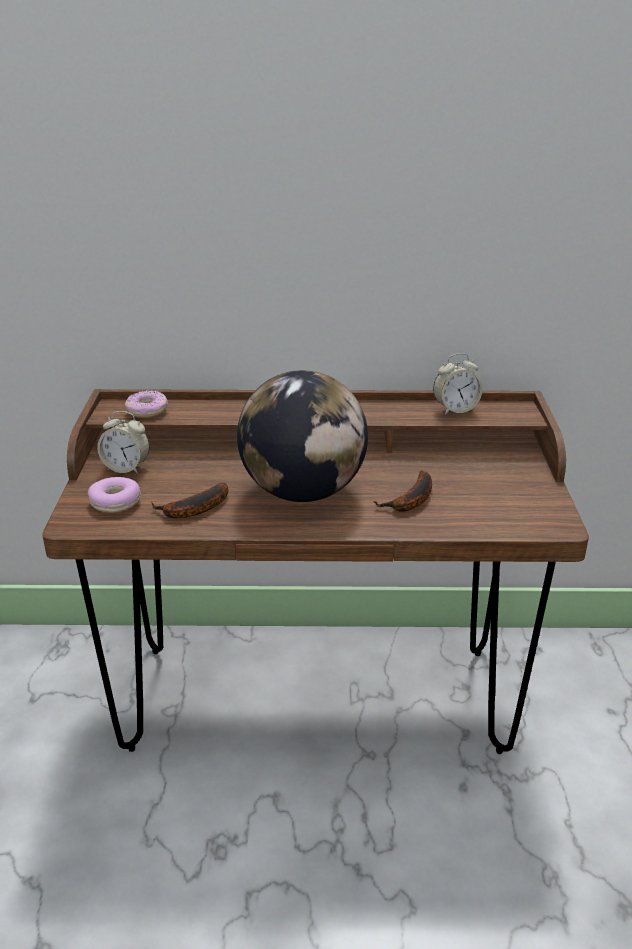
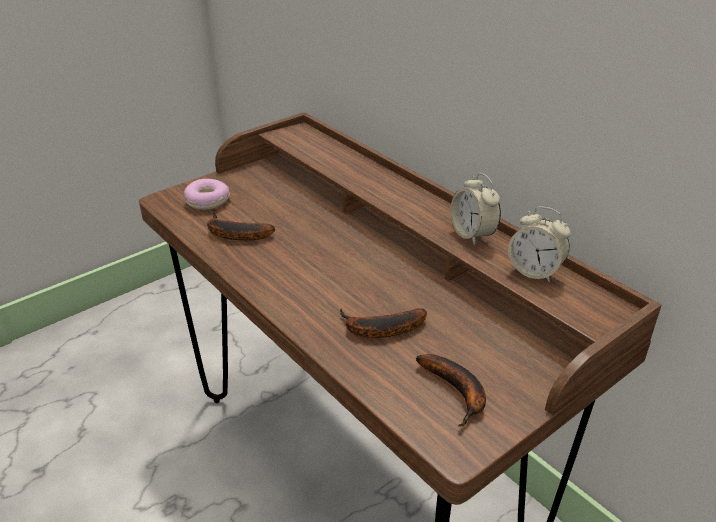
camera: 50 degrees right, 5 degrees up
alarm clock [97,411,150,474] -> alarm clock moved to [450,173,501,245]
donut [125,390,168,418] -> none
globe [237,370,368,502] -> none
none -> banana [416,354,486,426]

